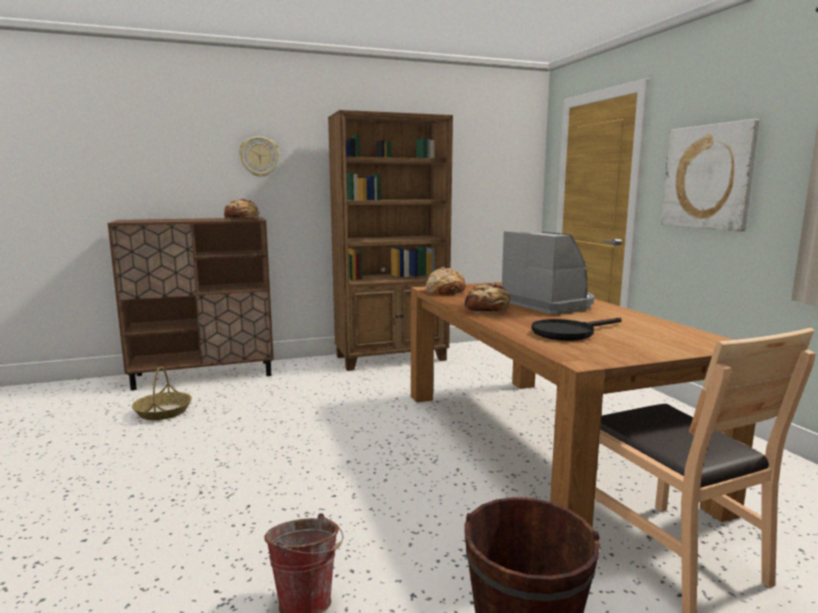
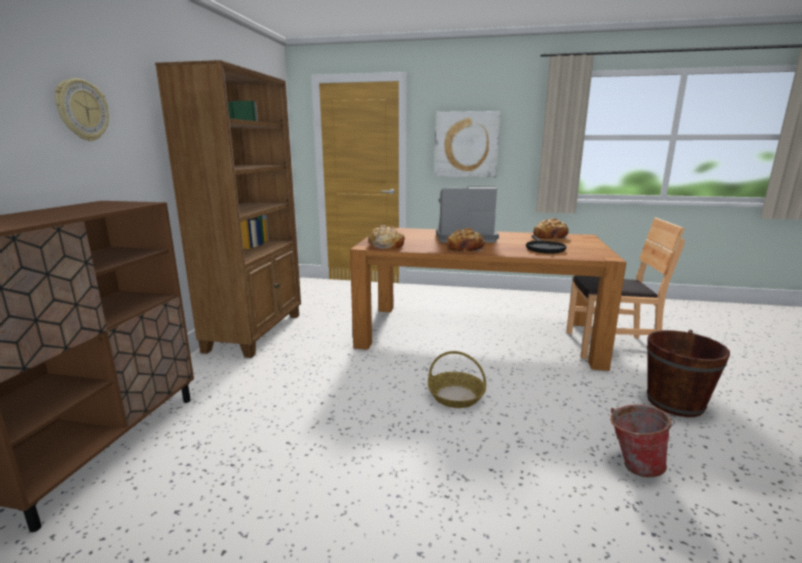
camera: 60 degrees left, 5 degrees up
basket [132,366,192,420] -> basket moved to [428,351,486,408]
bread [224,198,260,219] -> bread moved to [533,218,570,240]

